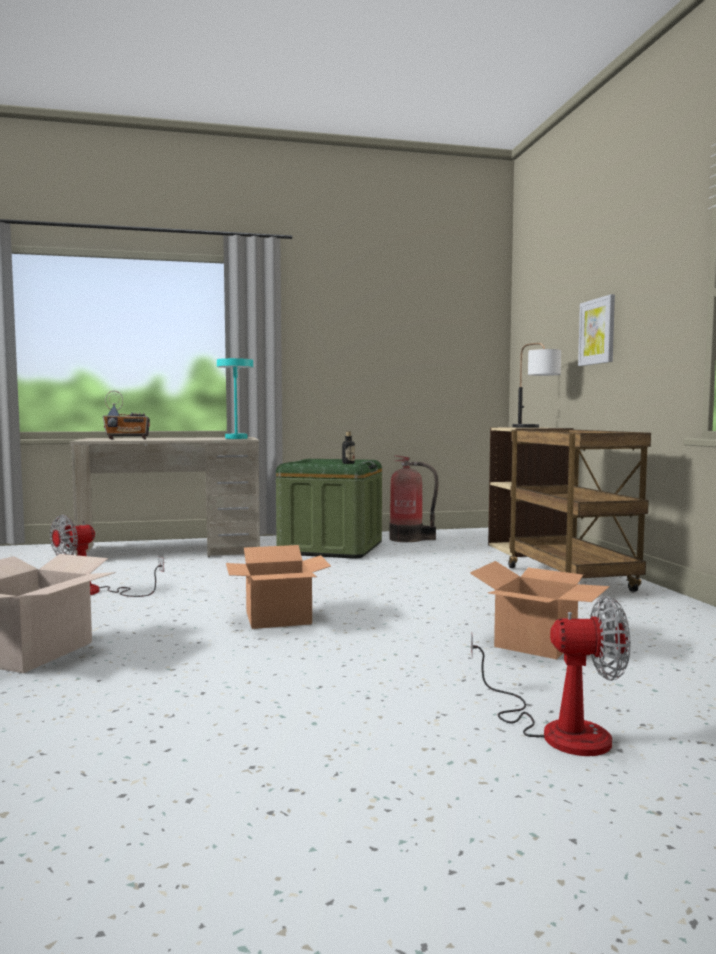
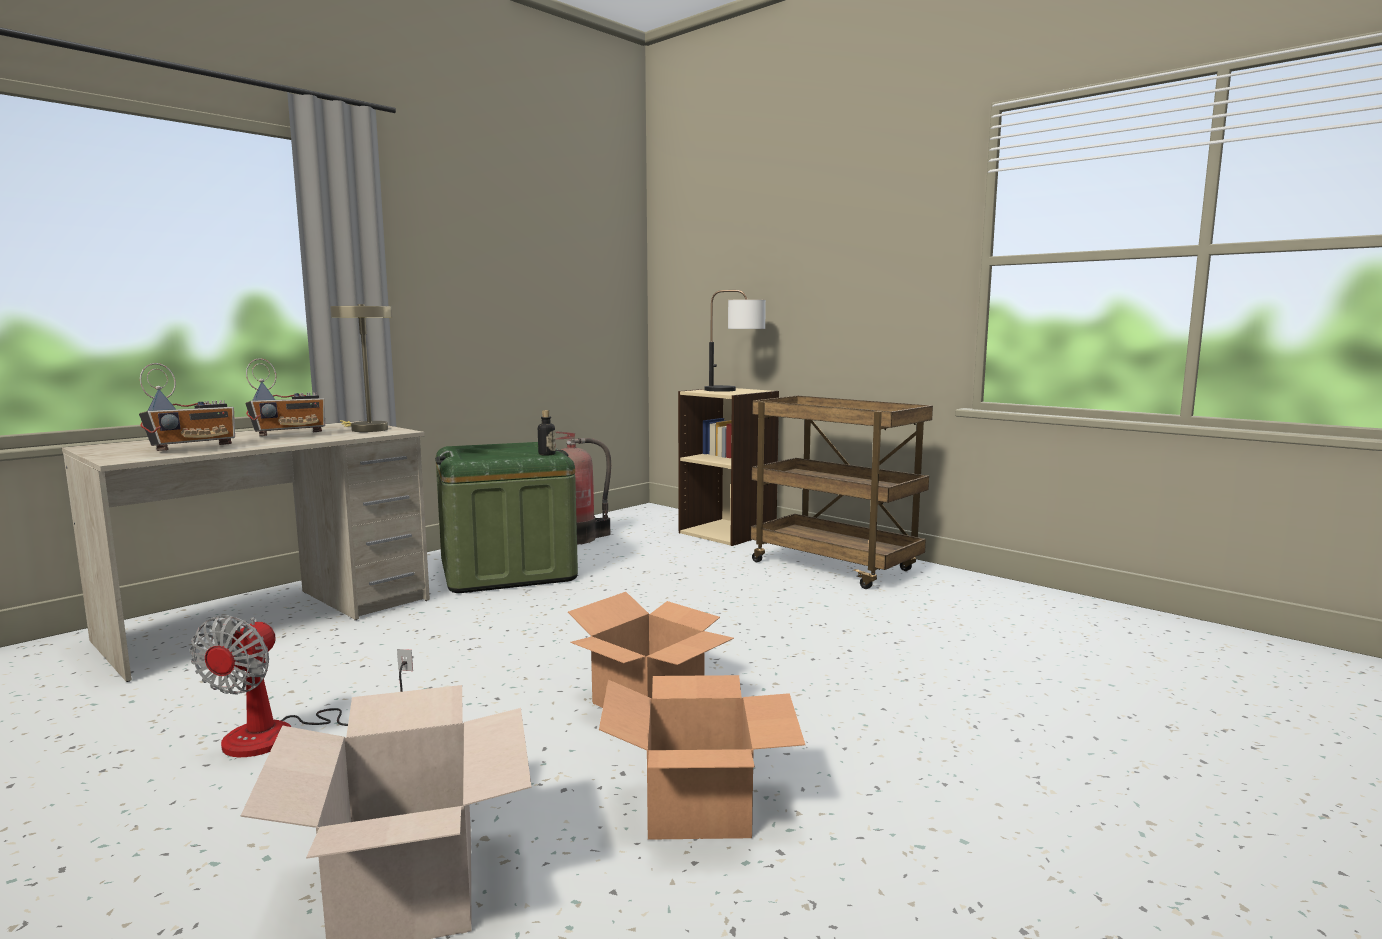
camera: 35 degrees left, 5 degrees up
turquoise table lamp [217,358,253,439] -> beige table lamp [330,304,392,432]
cardboard box [470,561,610,659] -> cardboard box moved to [599,675,805,840]
fan [471,596,630,756] -> none
picture [578,294,615,366] -> none
none -> radio [246,358,325,436]

